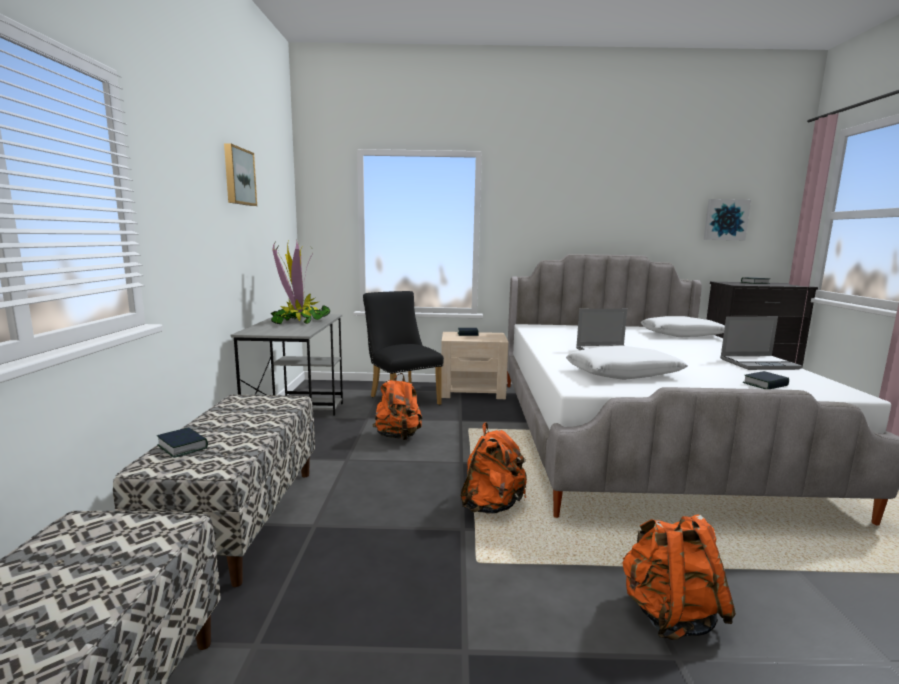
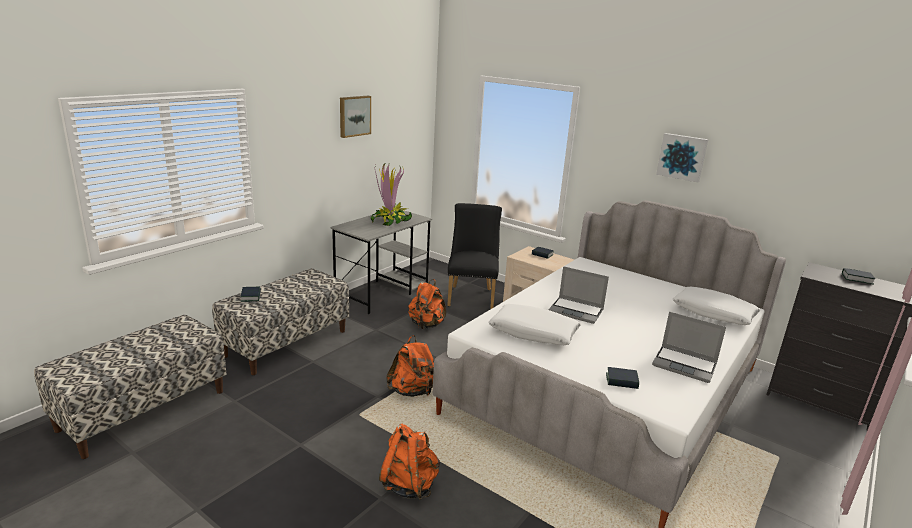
camera: 35 degrees right, 10 degrees up
picture [704,199,751,240] -> picture moved to [656,133,708,182]

